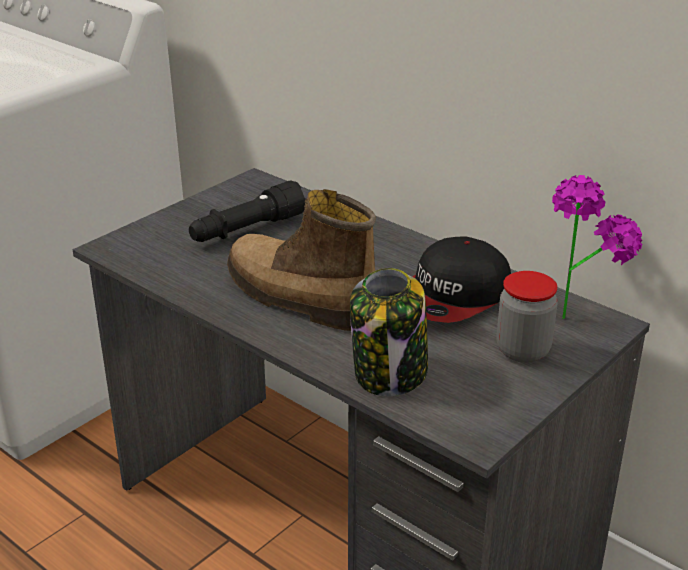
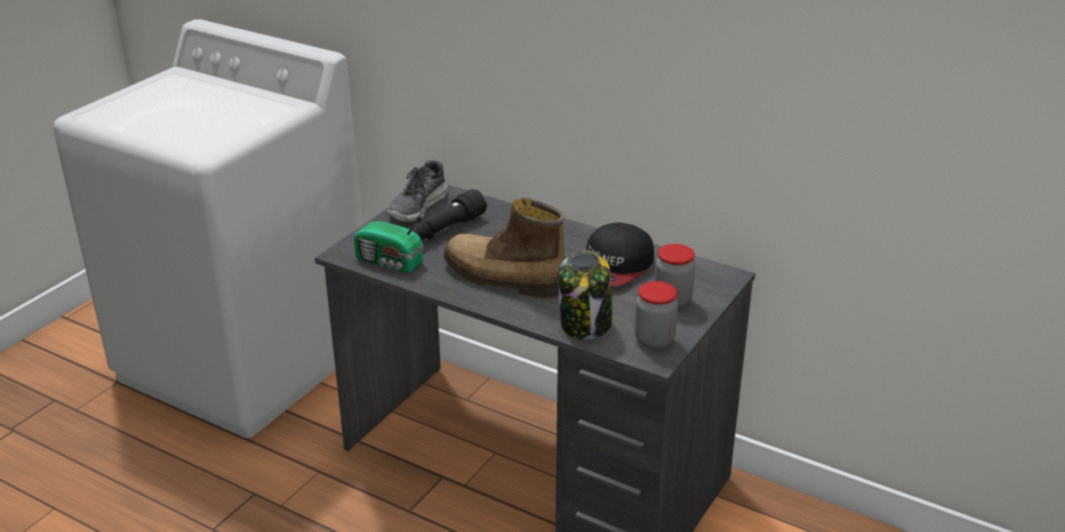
camera: 10 degrees left, 0 degrees up
potted plant [552,175,642,319] -> none
none -> radio [354,205,426,273]
none -> shoe [387,160,447,222]
none -> jar [635,281,678,349]

